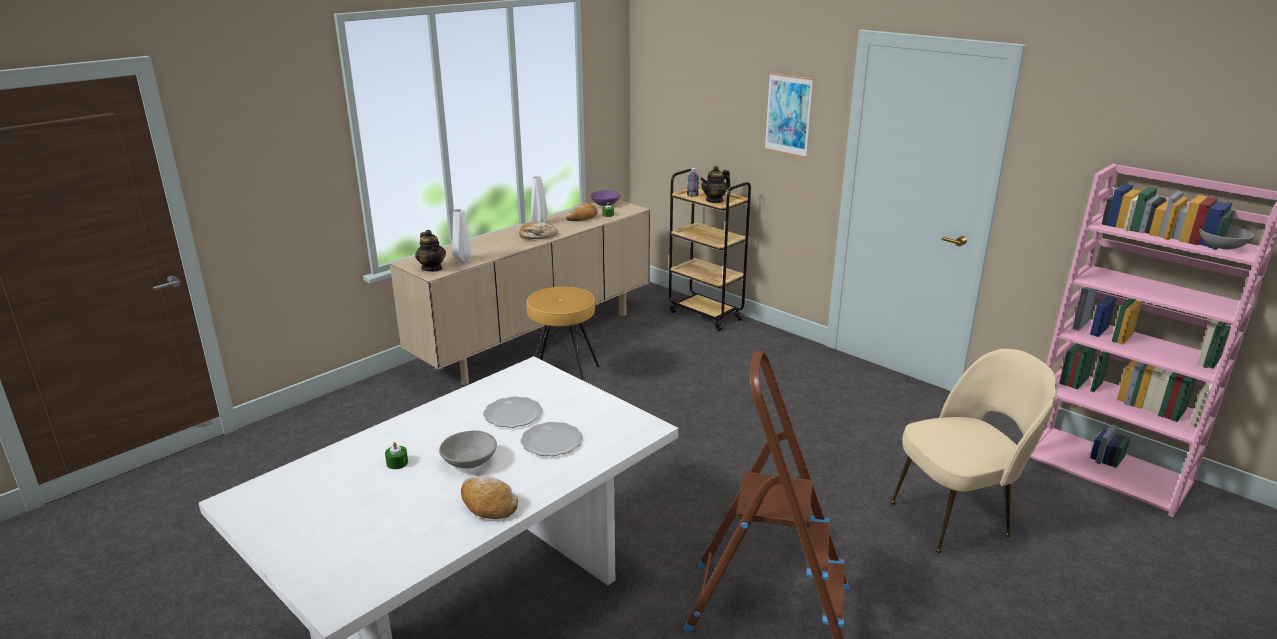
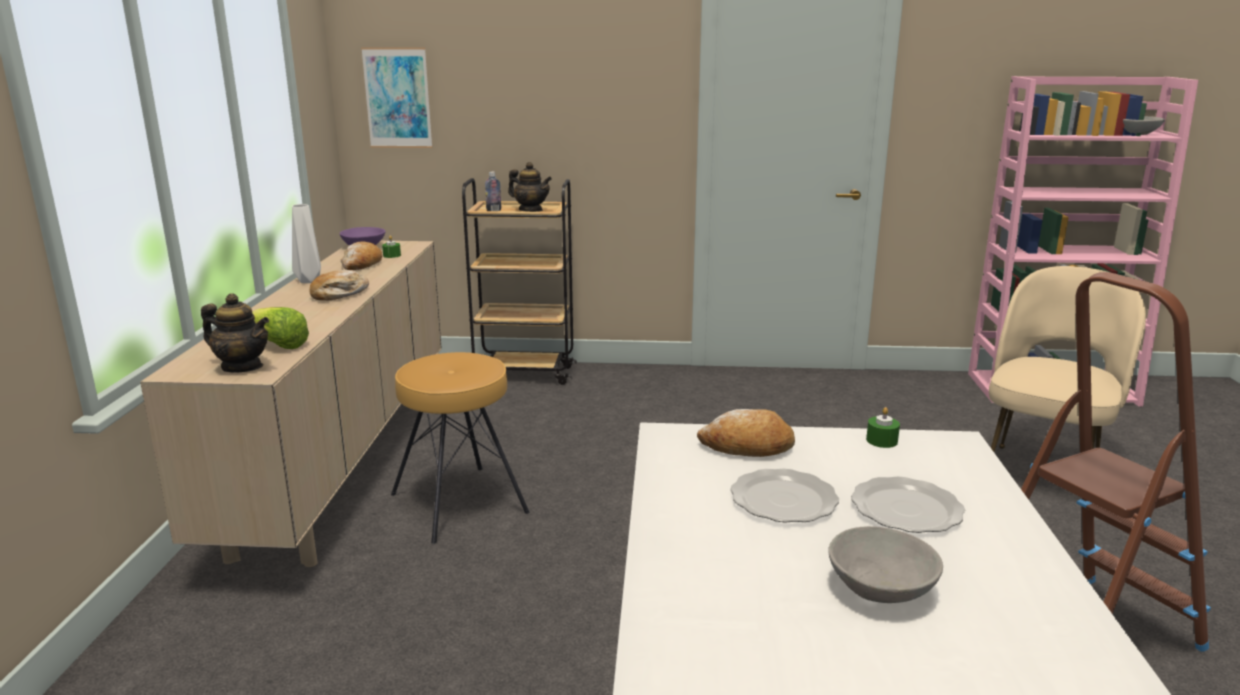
camera: 40 degrees left, 5 degrees down
green candle [385,442,408,469] -> green candle moved to [866,407,900,448]
white vase [452,209,471,263] -> lettuce [252,307,309,349]
bread [461,475,518,519] -> bread moved to [697,409,795,457]
teapot [700,166,730,203] -> teapot turned 75 degrees counterclockwise [508,162,552,212]
picture [764,73,813,158] -> picture moved to [361,47,433,148]

